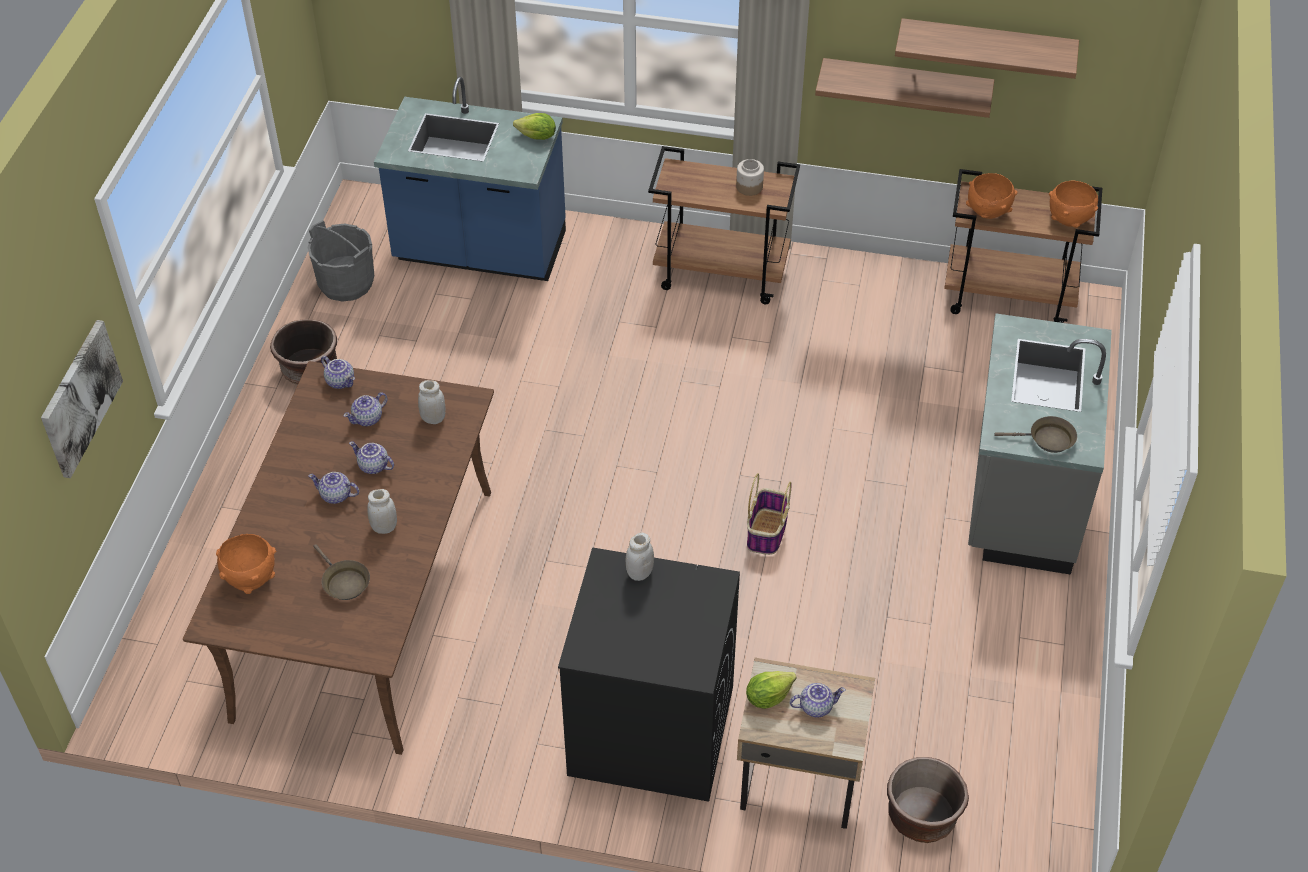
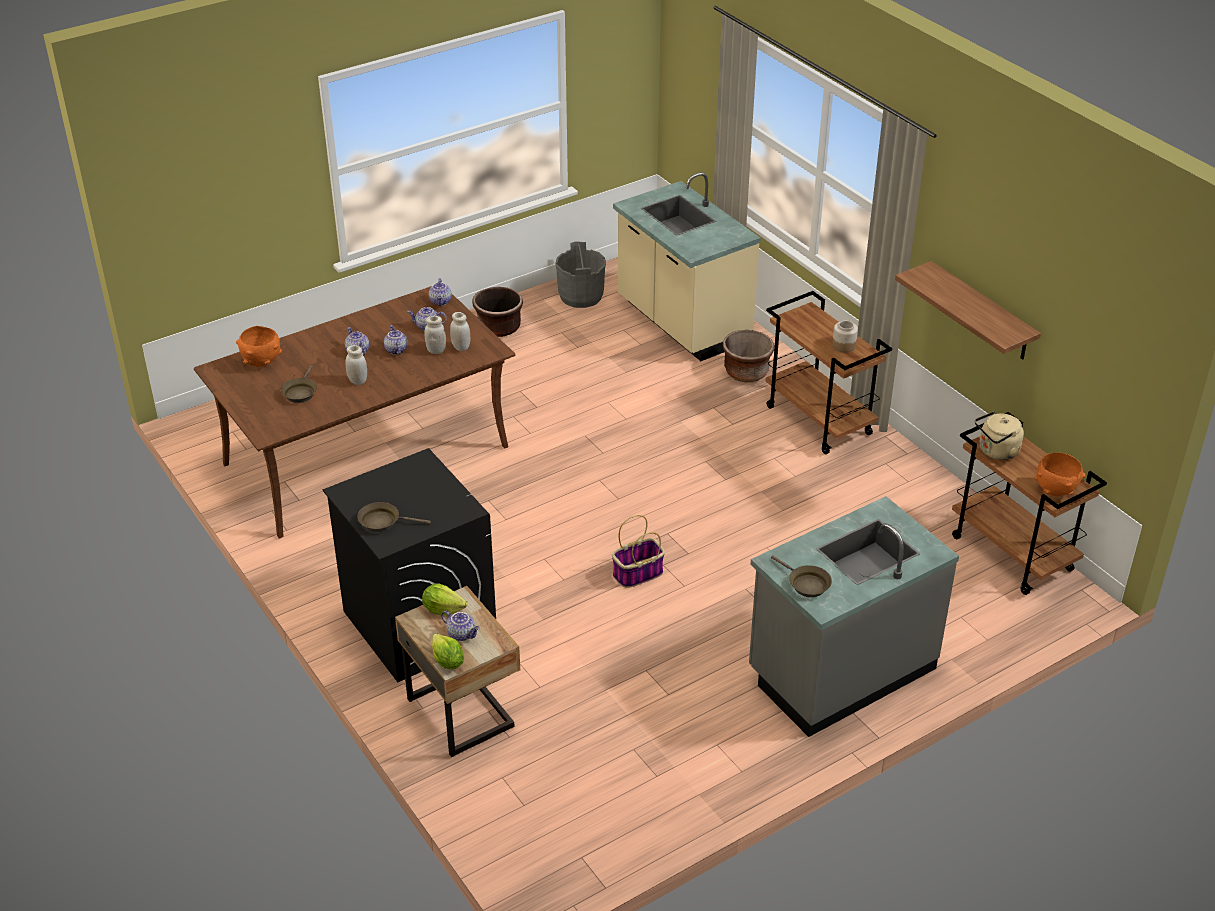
camera: 45 degrees right, 10 degrees down
picture [41,320,123,478] -> none
blue counter [374,77,566,281] -> beige counter [613,172,761,361]
lettuce [513,113,556,140] -> lettuce moved to [432,633,464,670]
white jar [625,533,654,581] -> white jar moved to [424,316,446,354]
brown planter [887,757,969,843] -> brown planter moved to [722,330,774,382]
shelf [895,18,1079,79] -> none
orange bowl [966,173,1017,219] -> beige kettle [975,411,1024,460]
none -> brown frying pan [358,502,431,532]

